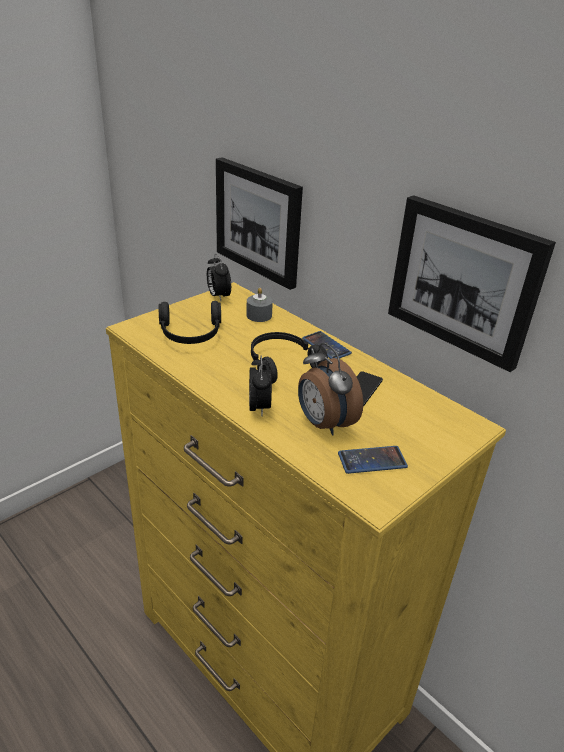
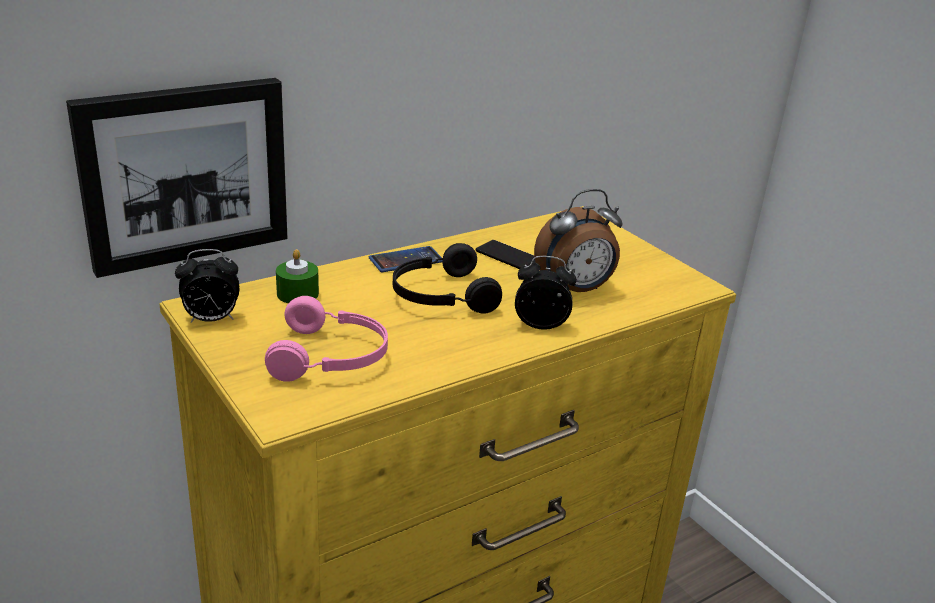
camera: 80 degrees left, 5 degrees down
black headphones [159,301,221,344] -> pink headphones [265,296,388,382]
grey candle [246,288,273,322] -> green candle [276,249,319,303]
phone [338,446,408,474] -> none
picture [388,195,556,372] -> none

